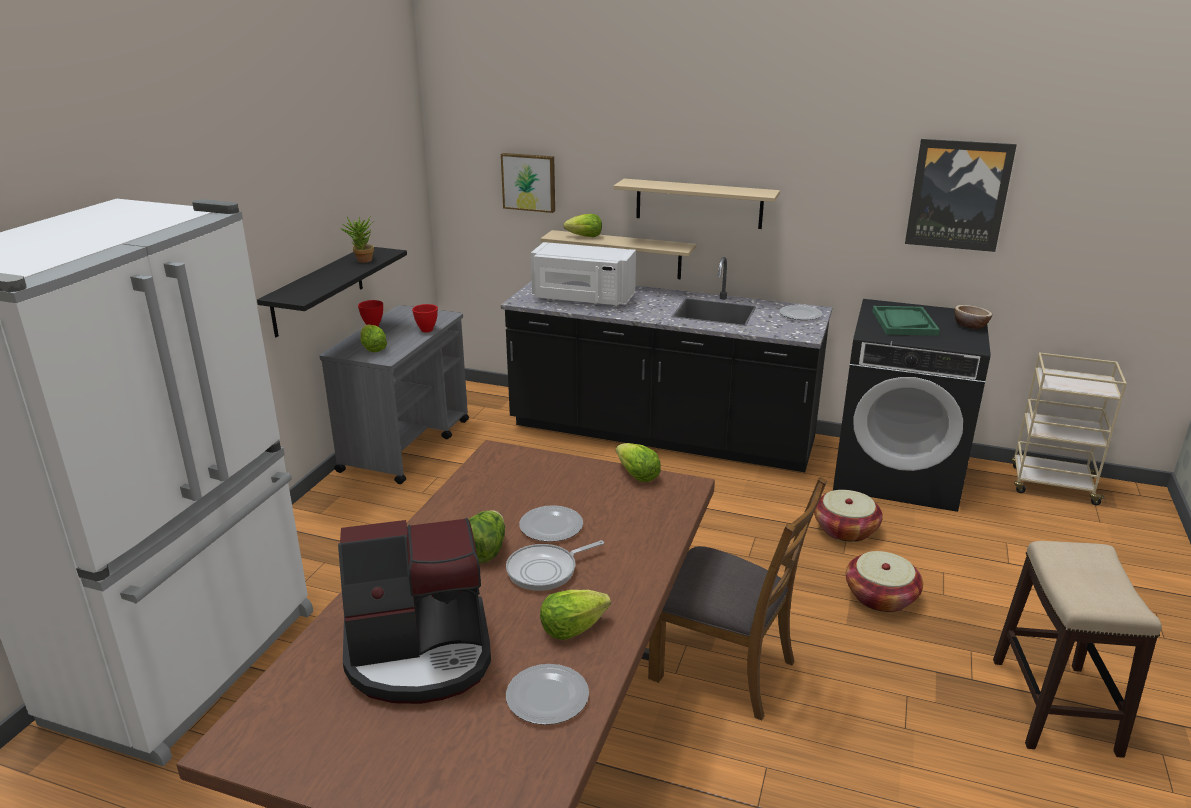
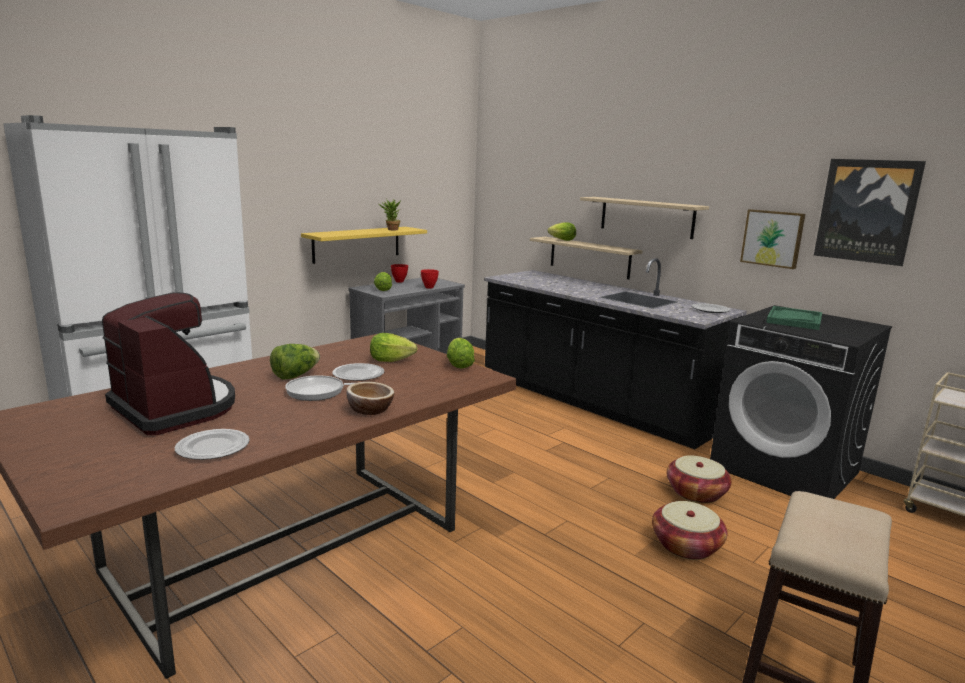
camera: 25 degrees right, 10 degrees down
black shelf [257,247,407,337] -> yellow shelf [301,227,427,264]
coffee machine [338,518,491,704] -> coffee machine turned 150 degrees counterclockwise [102,292,235,435]
picture [501,153,555,213] -> picture moved to [740,209,805,269]
white microwave [531,242,636,306] -> none
lettuce [540,590,611,640] -> lettuce moved to [370,333,418,362]
brown chair [648,477,827,720] -> none
bowl [954,305,992,329] -> bowl moved to [346,382,394,415]

